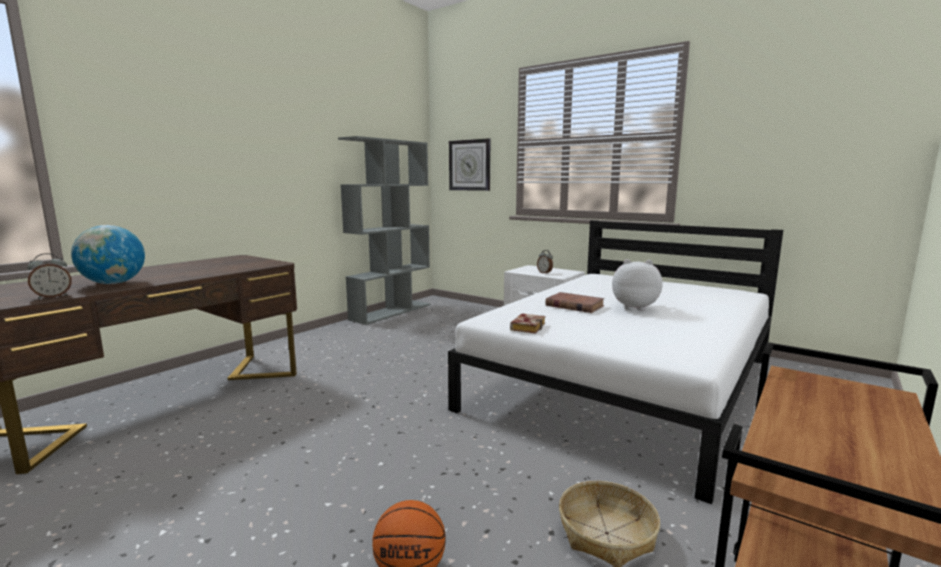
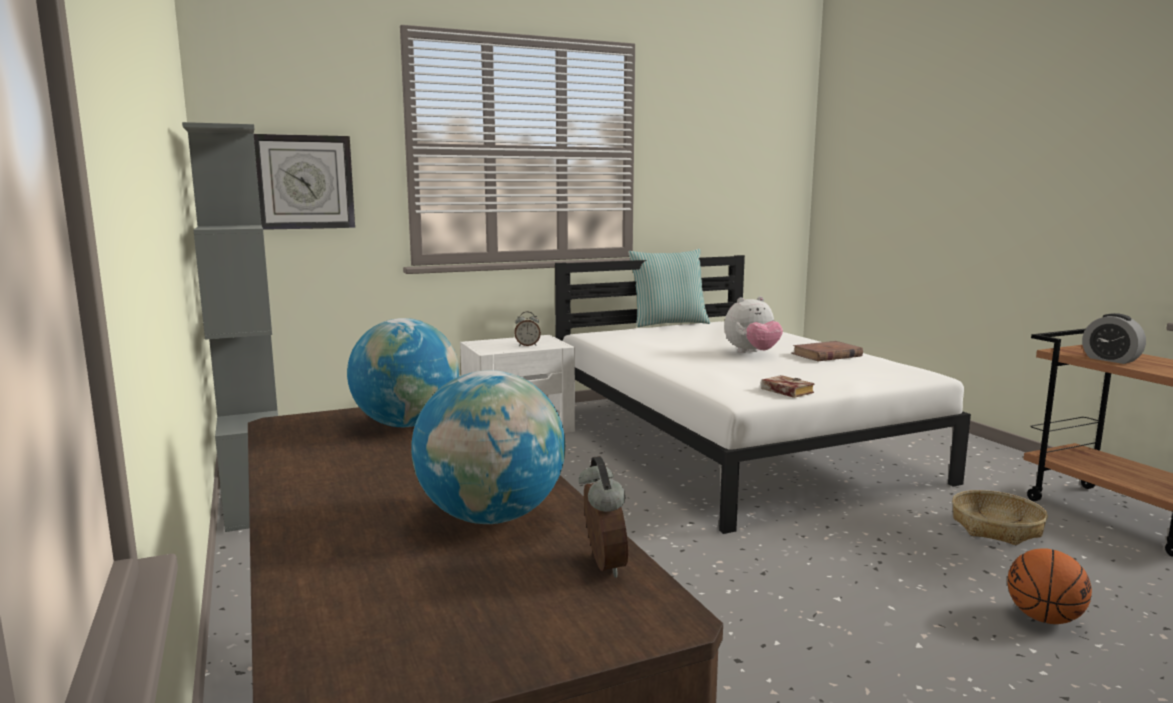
camera: 60 degrees left, 0 degrees up
brown book [545,292,605,313] -> brown book moved to [791,341,863,361]
plush toy [612,259,663,311] -> plush toy turned 150 degrees counterclockwise [724,296,783,353]
none -> globe [347,318,459,427]
none -> pillow [628,249,710,327]
none -> alarm clock [1082,313,1146,364]

